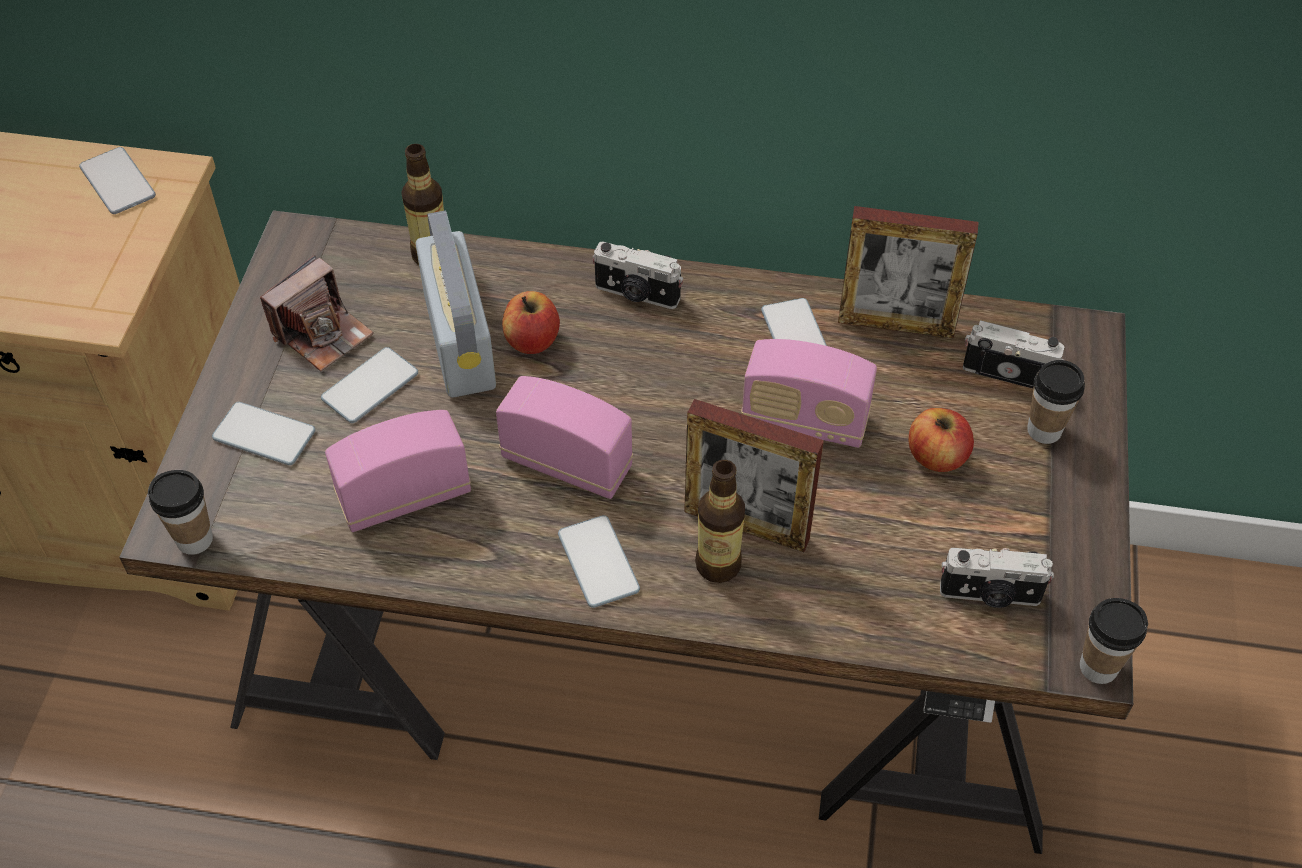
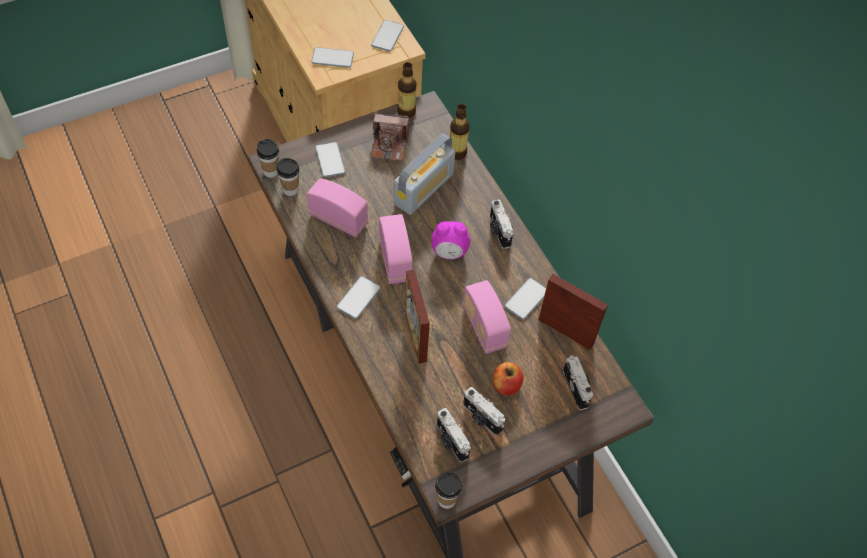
camera: 50 degrees right, 5 degrees up
phone [321,347,418,423] -> phone moved to [311,47,354,68]
apple [502,291,560,354] -> none
bottle [695,460,745,583] -> bottle moved to [397,62,417,118]
picture frame [838,206,979,339] -> picture frame turned 150 degrees clockwise [538,274,608,350]
cup [1027,360,1085,444] -> cup moved to [277,158,300,196]
none -> alarm clock [431,221,470,260]
none -> camera [463,387,505,435]

